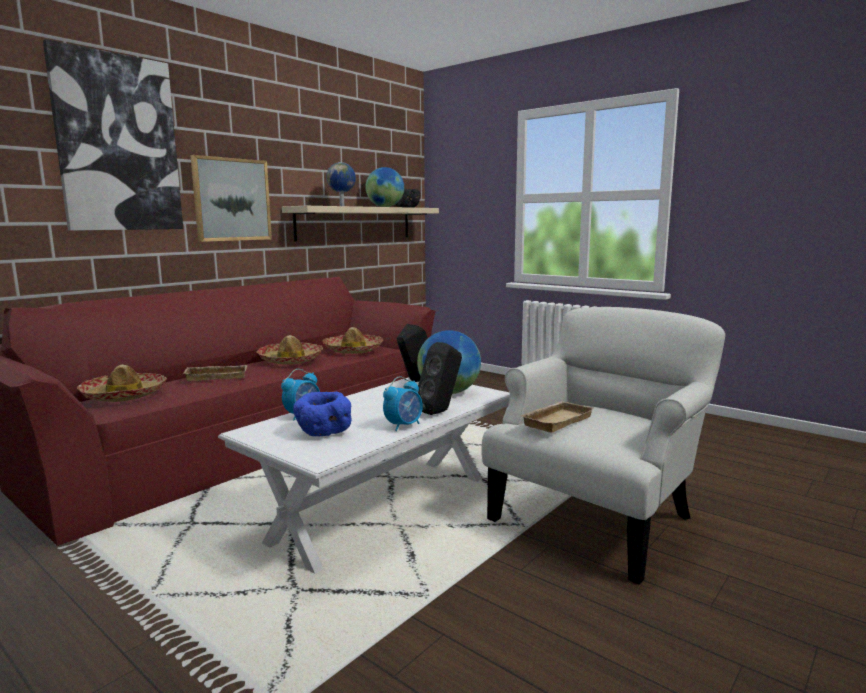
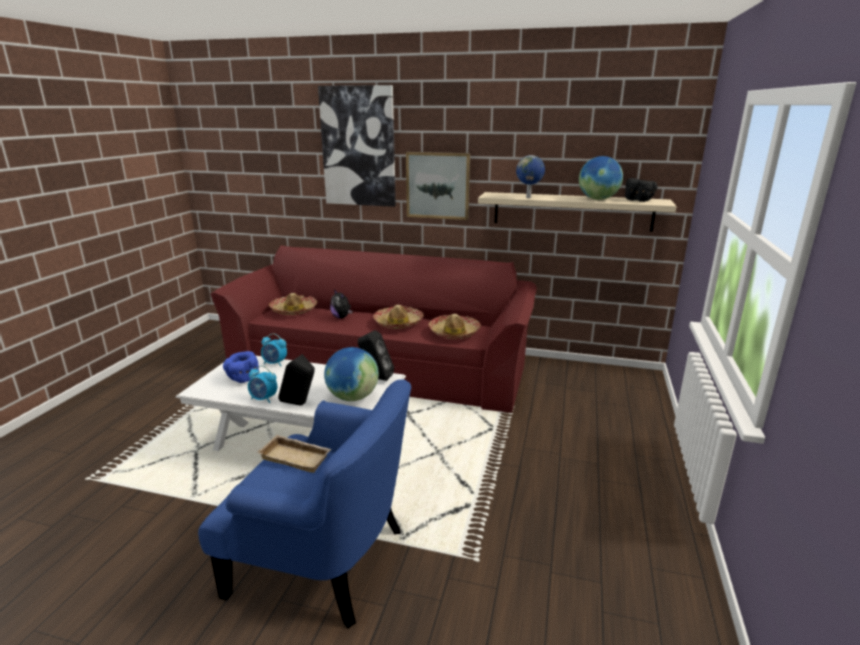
camera: 65 degrees right, 10 degrees up
beige tray [182,365,247,381] -> plush toy [330,290,353,319]
white armchair [481,307,725,585] -> blue armchair [198,379,411,628]

